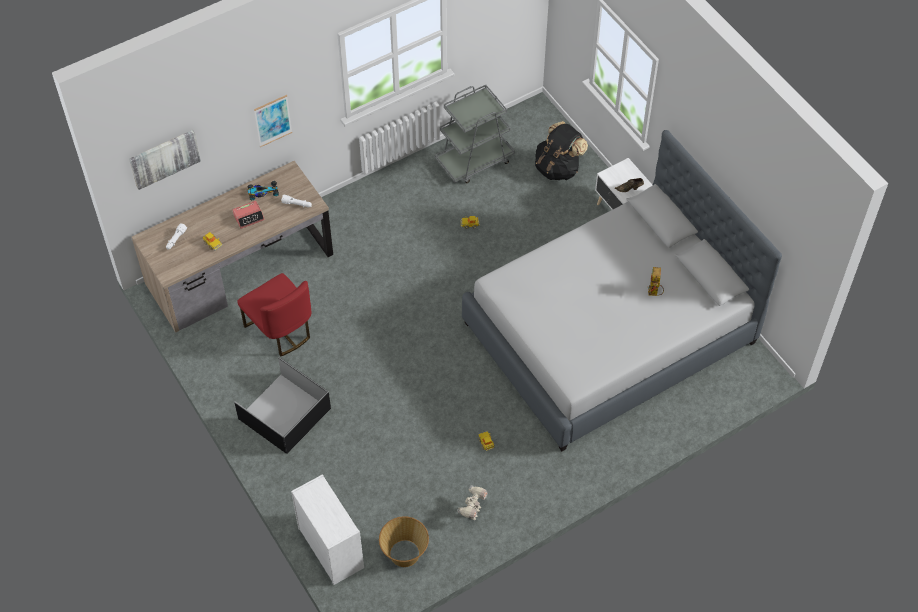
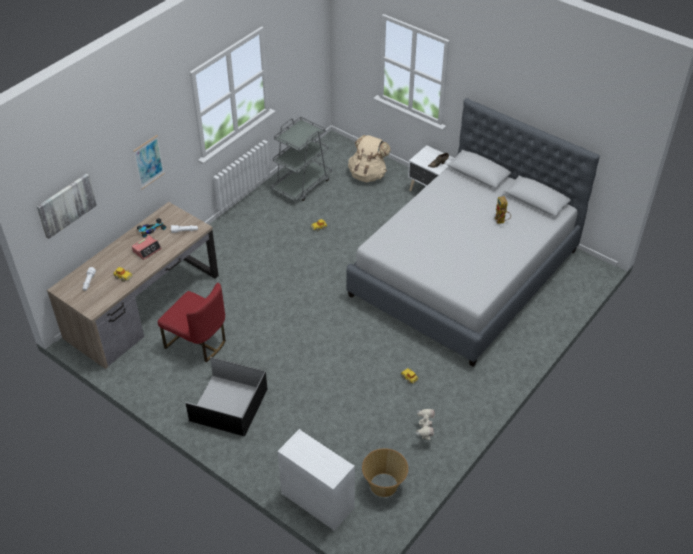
camera: 20 degrees left, 10 degrees down
black backpack [535,121,588,180] -> beige backpack [348,135,391,182]

